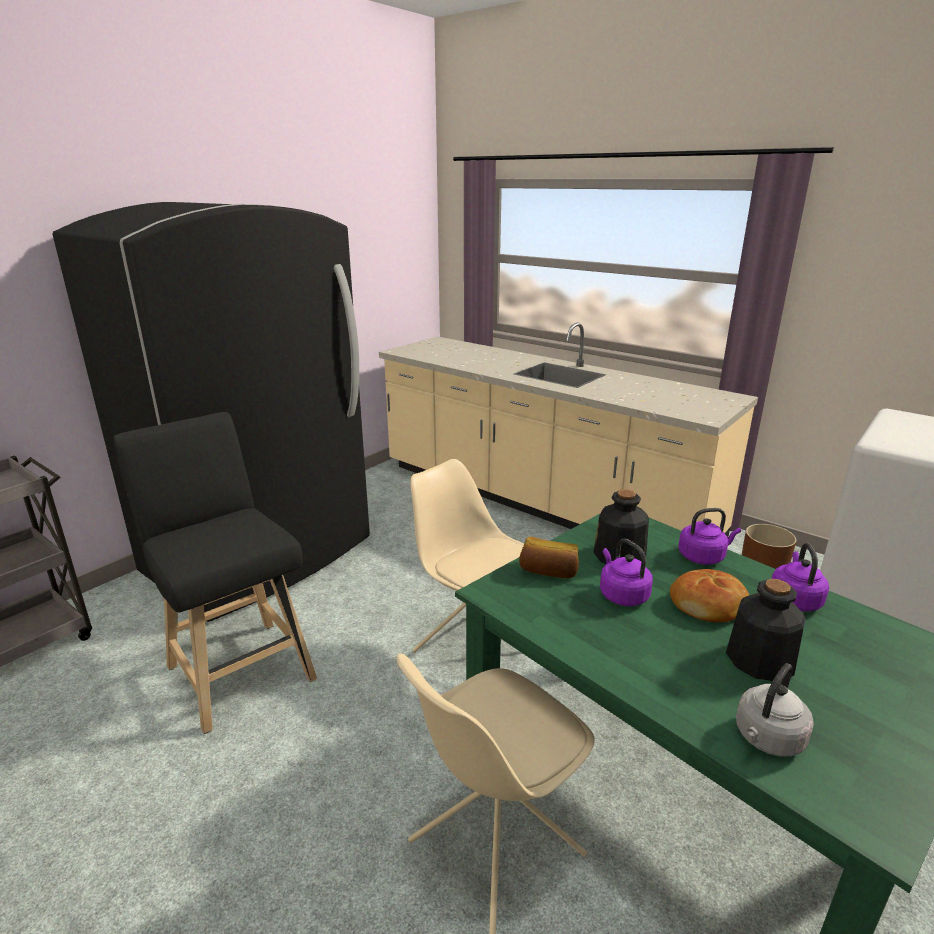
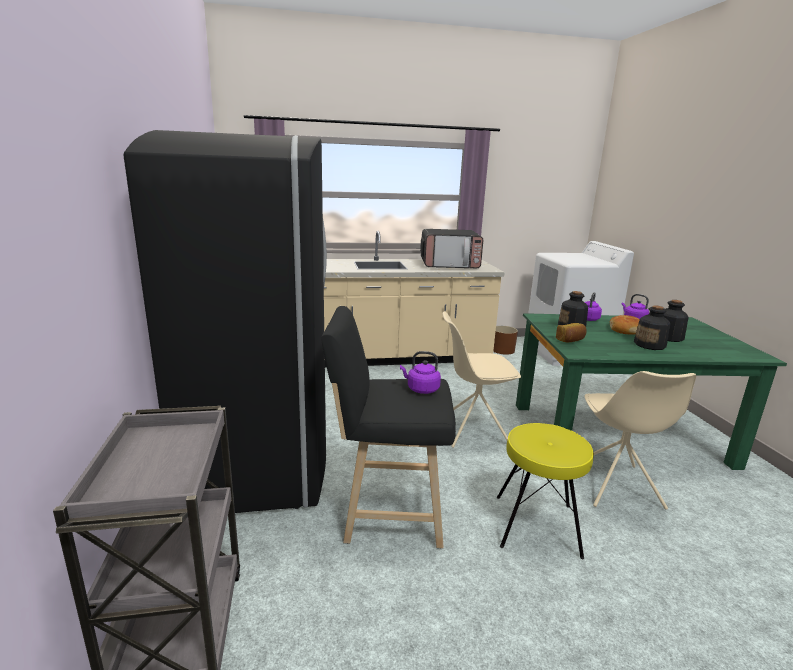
camera: 50 degrees left, 5 degrees down
purple kettle [600,539,653,606] -> purple kettle moved to [400,351,441,394]
grey kettle [736,664,814,757] -> none
none -> microwave [420,229,483,268]
none -> yellow stool [497,423,594,559]
none -> bottle [634,306,670,350]

